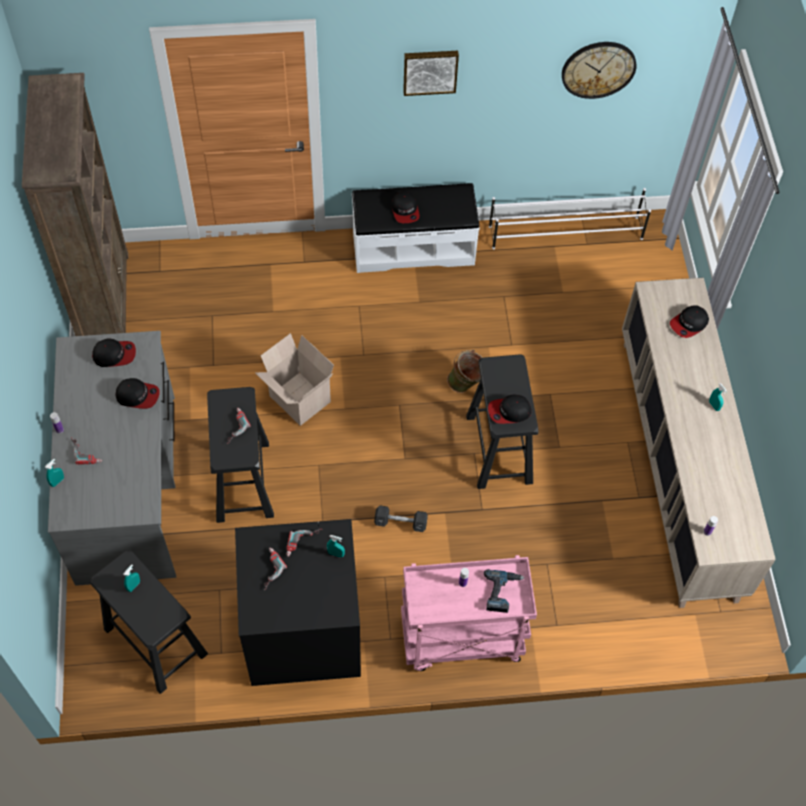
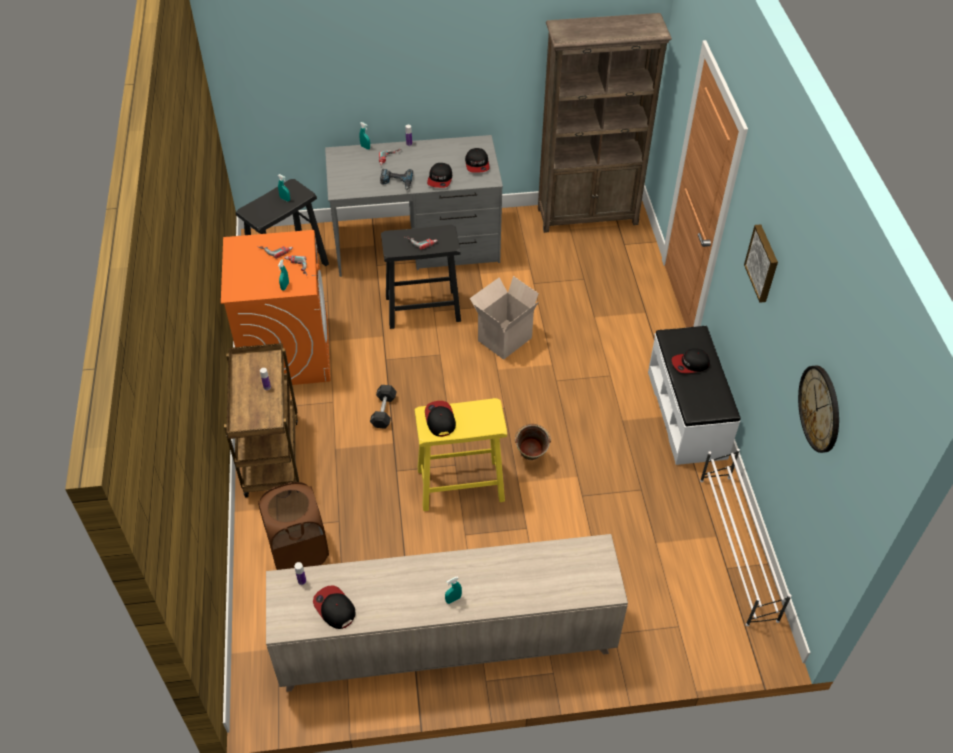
camera: 90 degrees right, 10 degrees down
black washing machine [235,519,361,686] -> orange washing machine [221,230,331,385]
pink cart [401,555,537,671] -> brown cart [224,343,300,498]
black stool [466,354,539,489] -> yellow stool [414,398,507,511]
power drill [484,569,524,613] -> power drill moved to [380,169,413,190]
cap [670,305,709,338] -> cap moved to [313,585,355,629]
none -> brown laundry basket [258,482,329,570]

